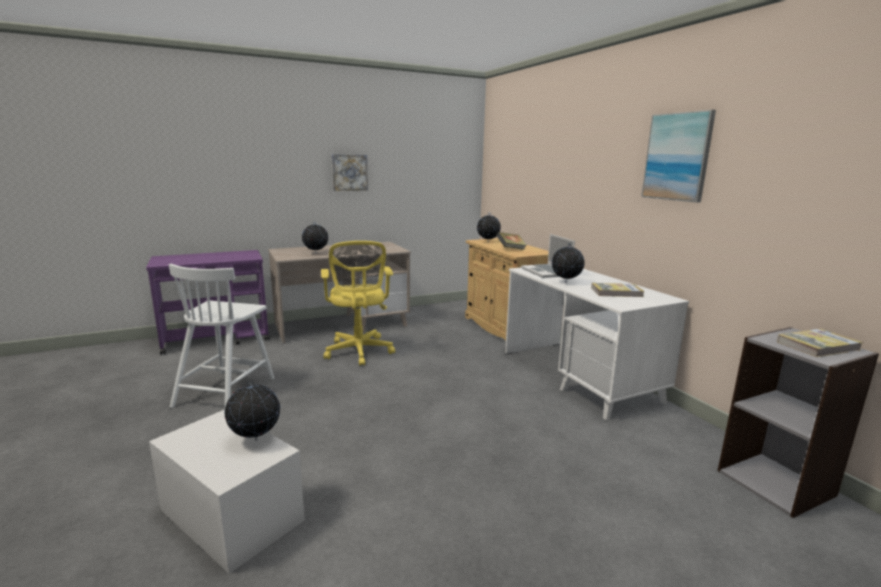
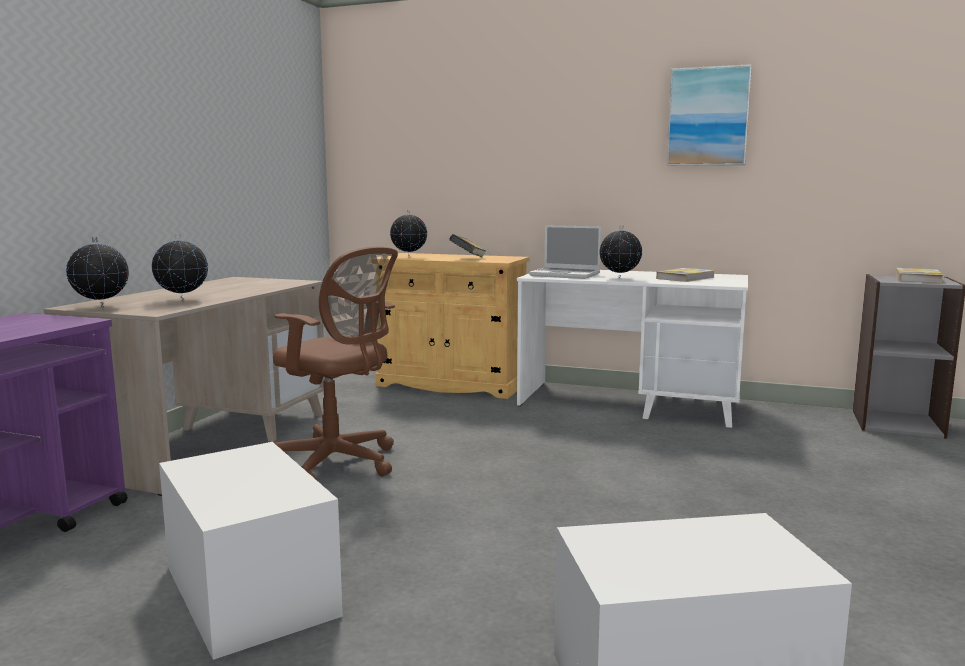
camera: 45 degrees left, 5 degrees down
white chair [169,264,274,408] -> white storage box [159,442,343,660]
globe [225,381,280,440] -> globe moved to [66,237,129,307]
yellow office chair [321,241,395,366] -> brown office chair [273,247,398,479]
picture [332,154,368,191] -> none

